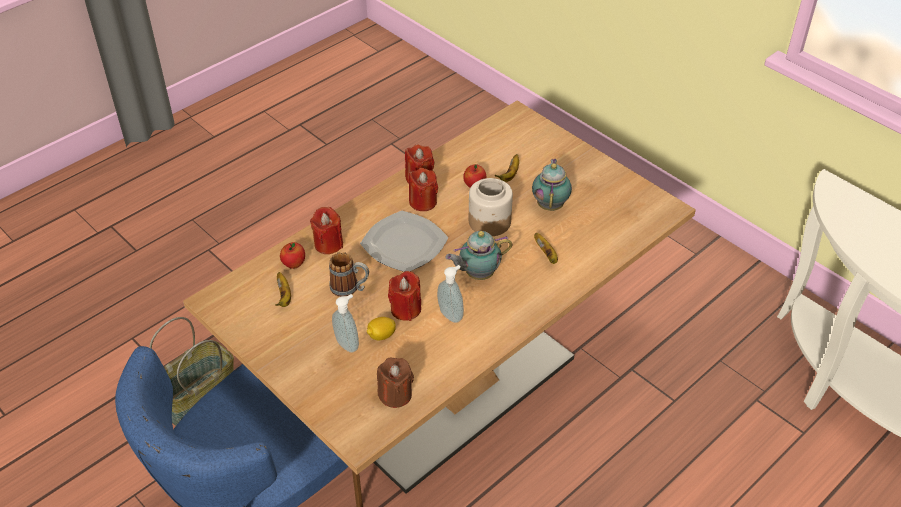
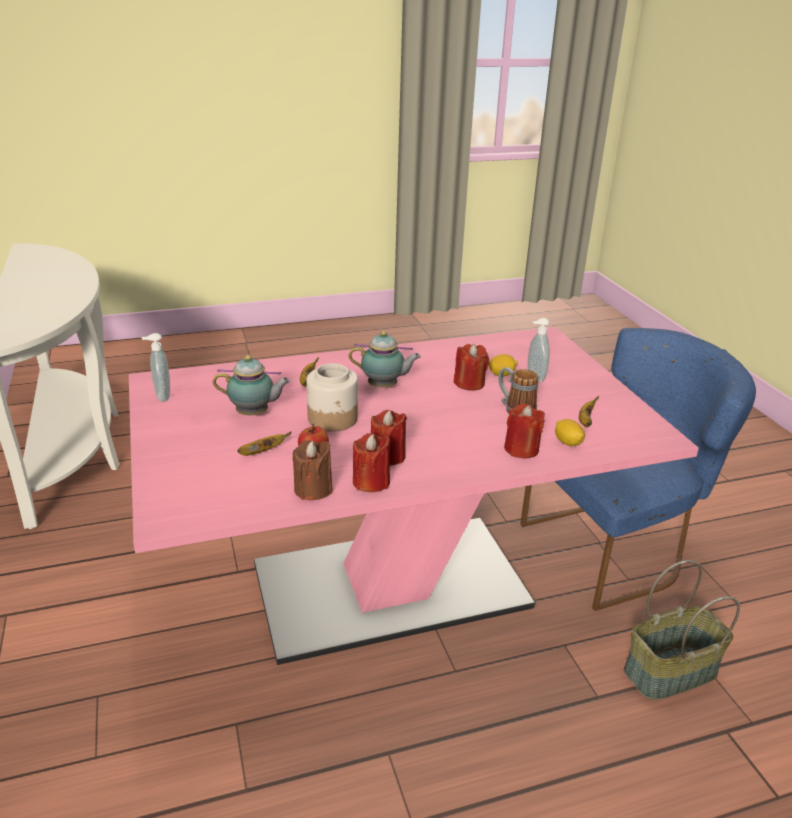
camera: 155 degrees left, 15 degrees down
brown dining table [183,101,696,494] -> pink dining table [129,327,699,665]
apple [280,242,305,269] -> lemon [555,419,585,446]
plate [360,211,448,272] -> none
brown candle [377,358,414,408] -> brown candle moved to [292,440,332,500]
soap dispenser [437,265,464,323] -> soap dispenser moved to [142,333,170,402]
teapot [532,158,572,211] -> teapot turned 120 degrees counterclockwise [213,355,291,415]

